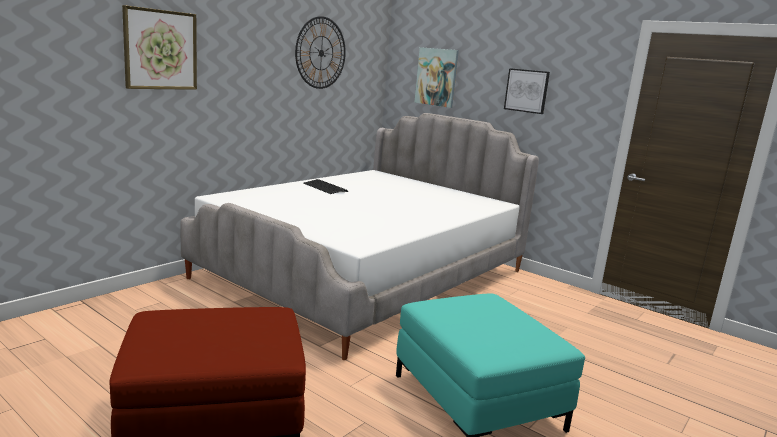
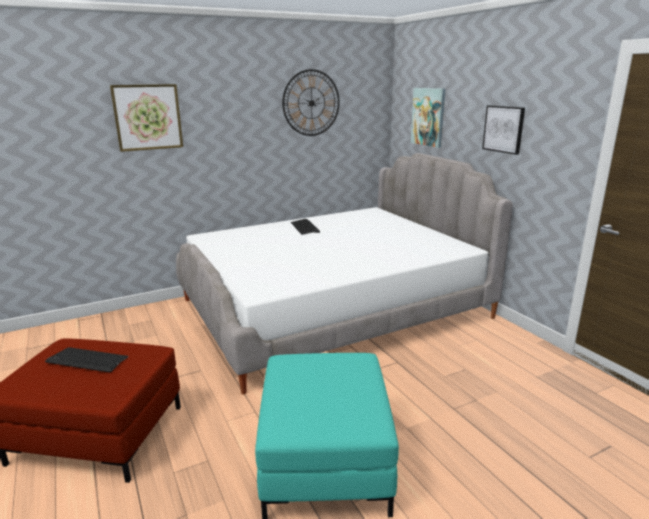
camera: 25 degrees right, 5 degrees up
none -> keyboard [45,347,129,372]

